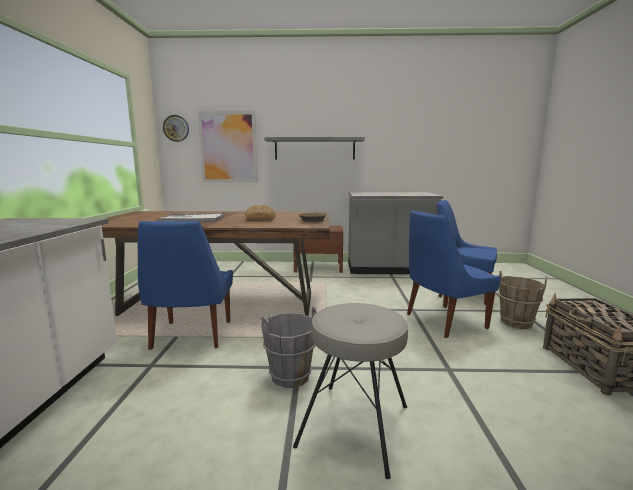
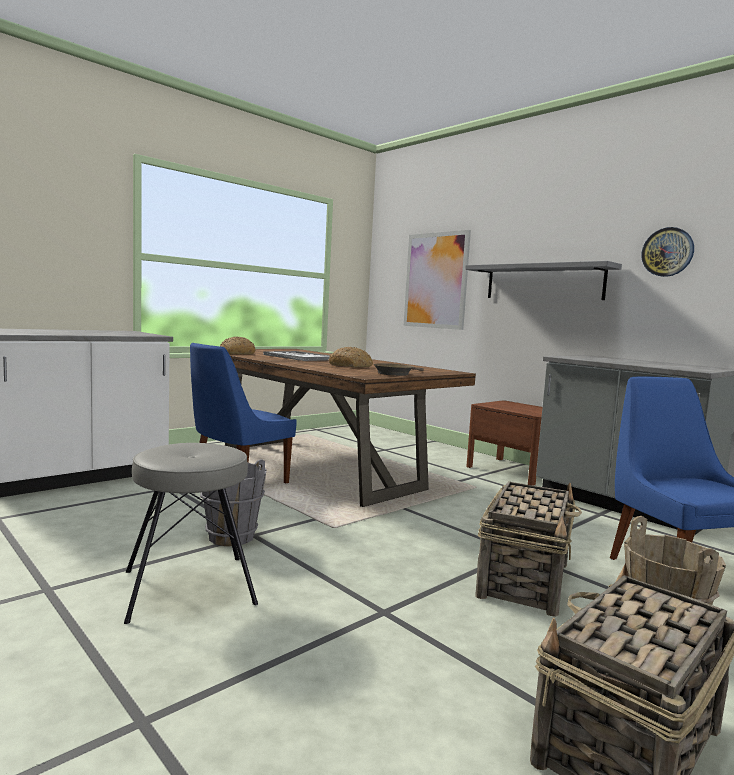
camera: 45 degrees right, 5 degrees down
wall clock [163,115,189,142] -> wall clock moved to [641,227,694,277]
blue chair [407,210,501,338] -> basket [475,481,582,617]
none -> bread [220,337,256,355]

